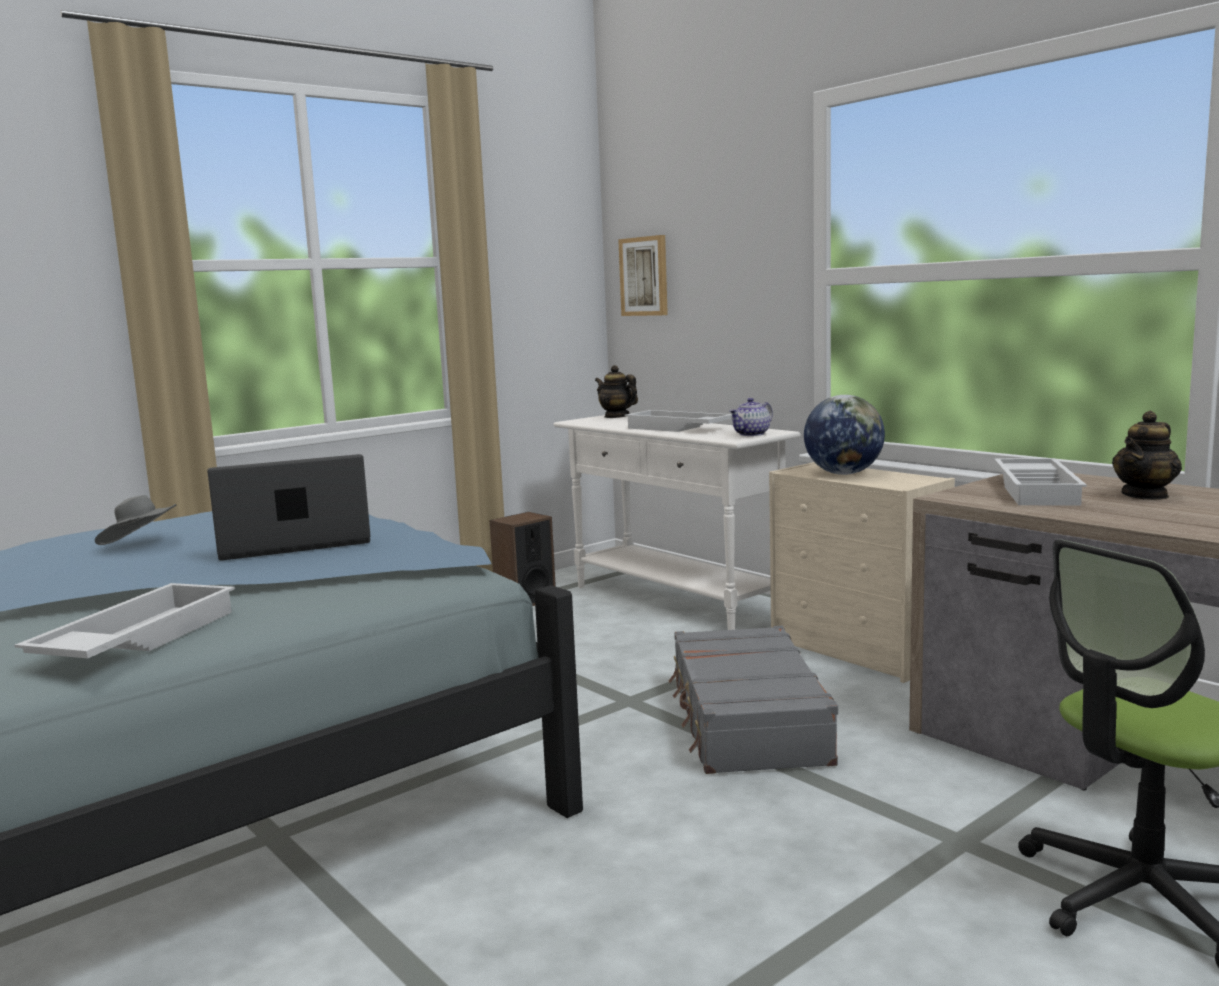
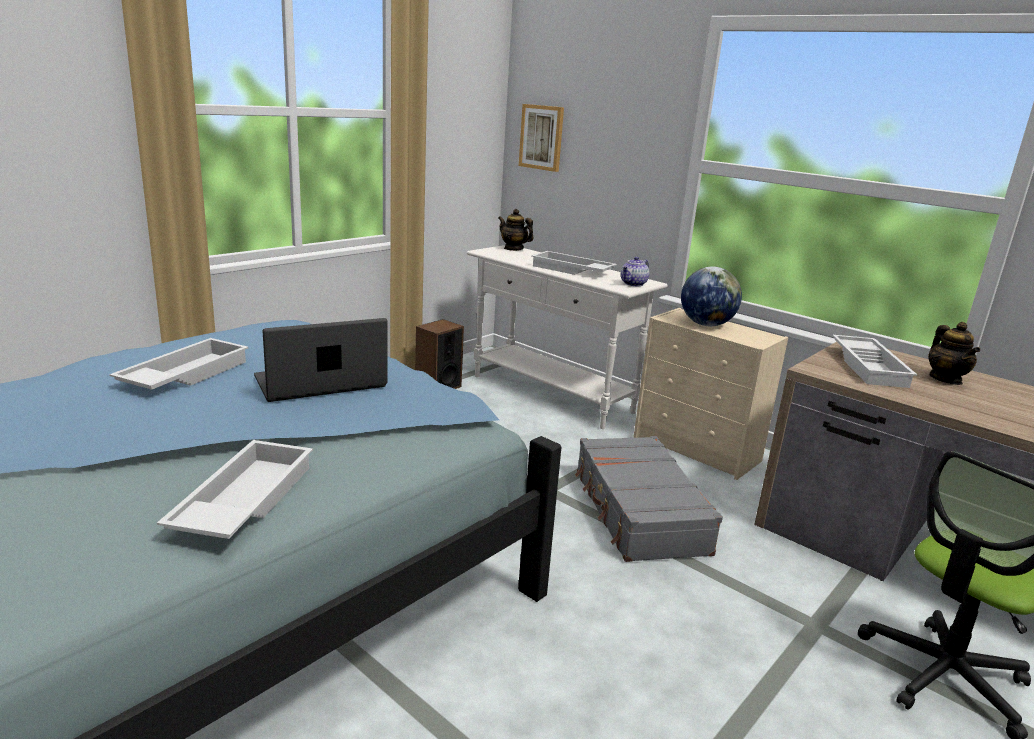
camera: 10 degrees left, 10 degrees up
grey hat [95,495,176,545] -> white tray [109,338,249,390]
teapot [1112,411,1182,500] -> teapot turned 45 degrees counterclockwise [928,322,980,385]

